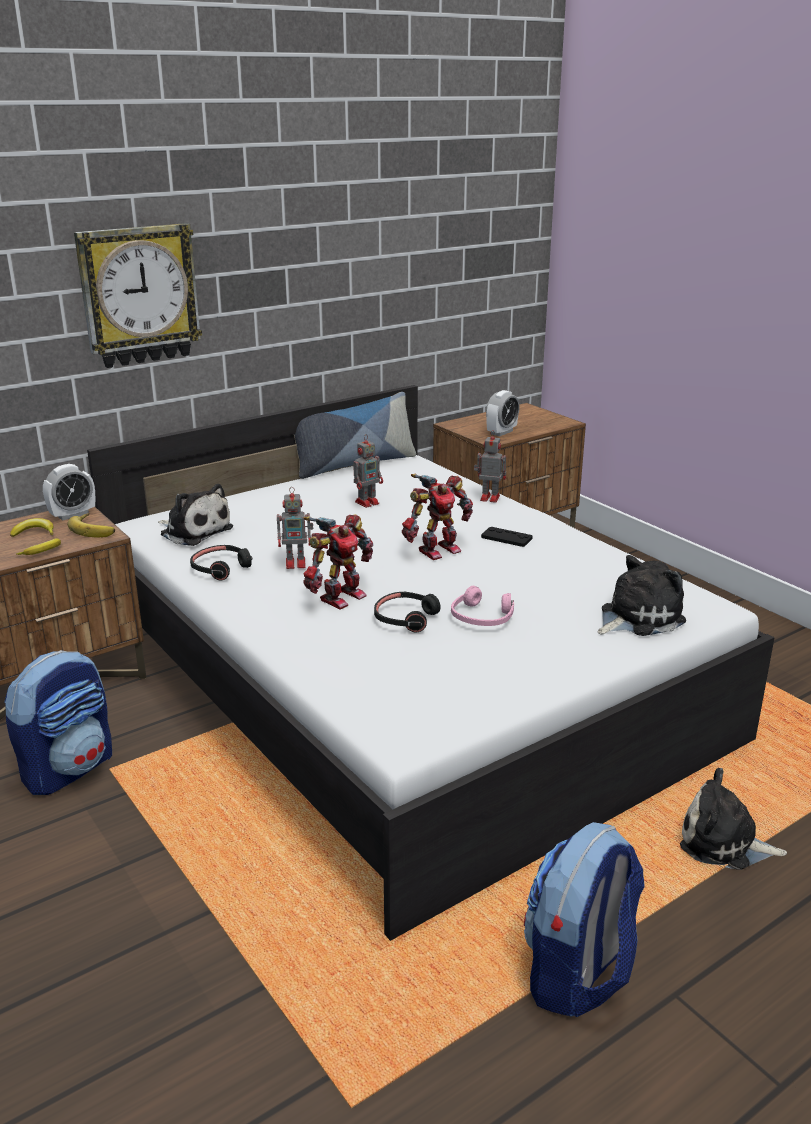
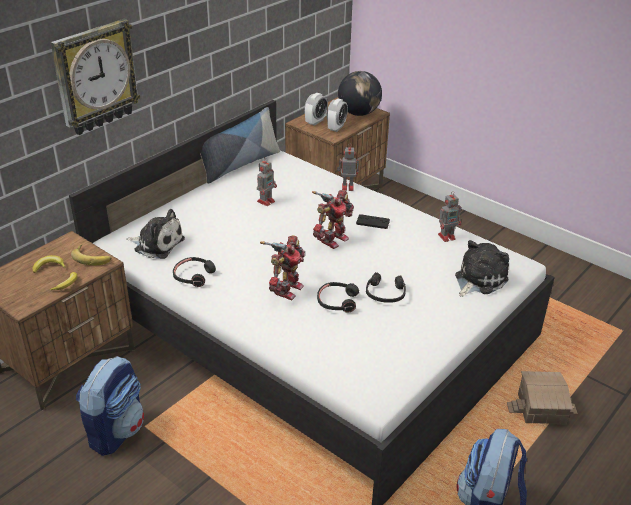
camera: 15 degrees left, 10 degrees up
alarm clock [43,464,95,521] -> alarm clock moved to [304,93,328,126]
toy robot [277,487,313,569] -> toy robot moved to [438,191,461,242]
pink headphones [451,585,514,626] -> black headphones [366,272,406,303]
plush toy [680,768,787,870] -> toy house [507,371,578,425]
none -> globe [338,71,382,116]

